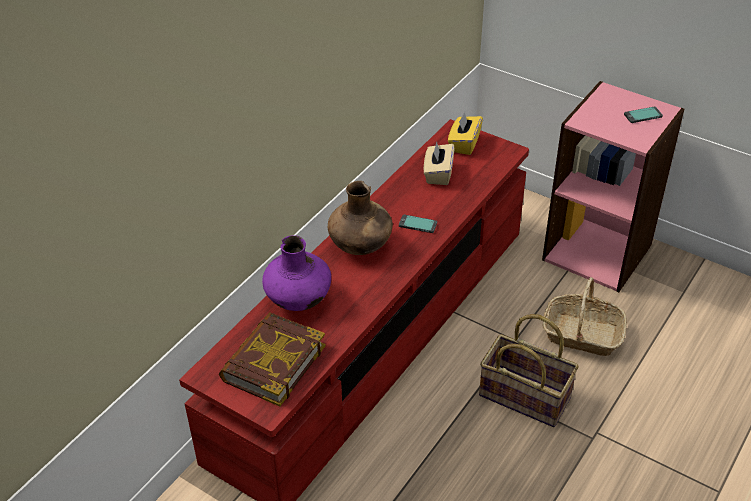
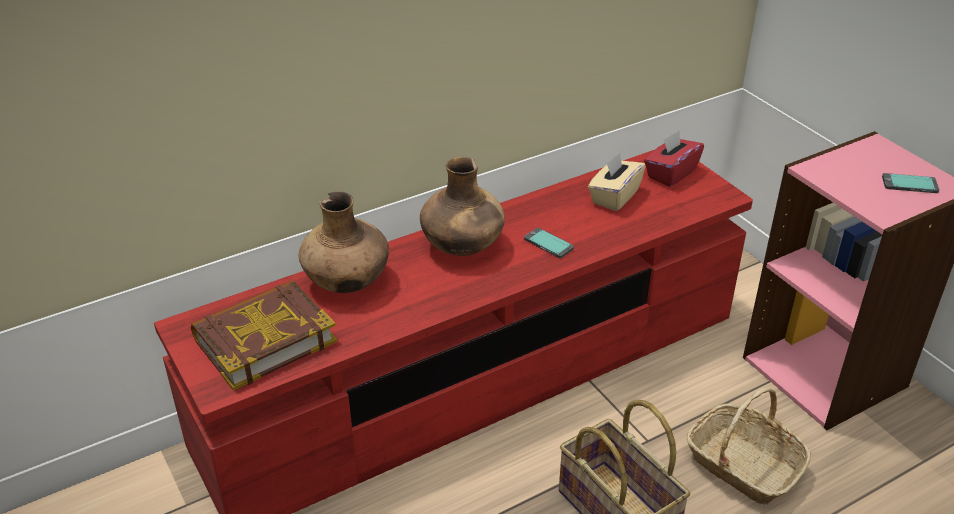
camera: 25 degrees right, 5 degrees down
purple vase [262,235,331,311] -> brown vase [299,191,389,293]
yellow tissue box [448,112,483,155] -> red tissue box [644,130,704,187]

